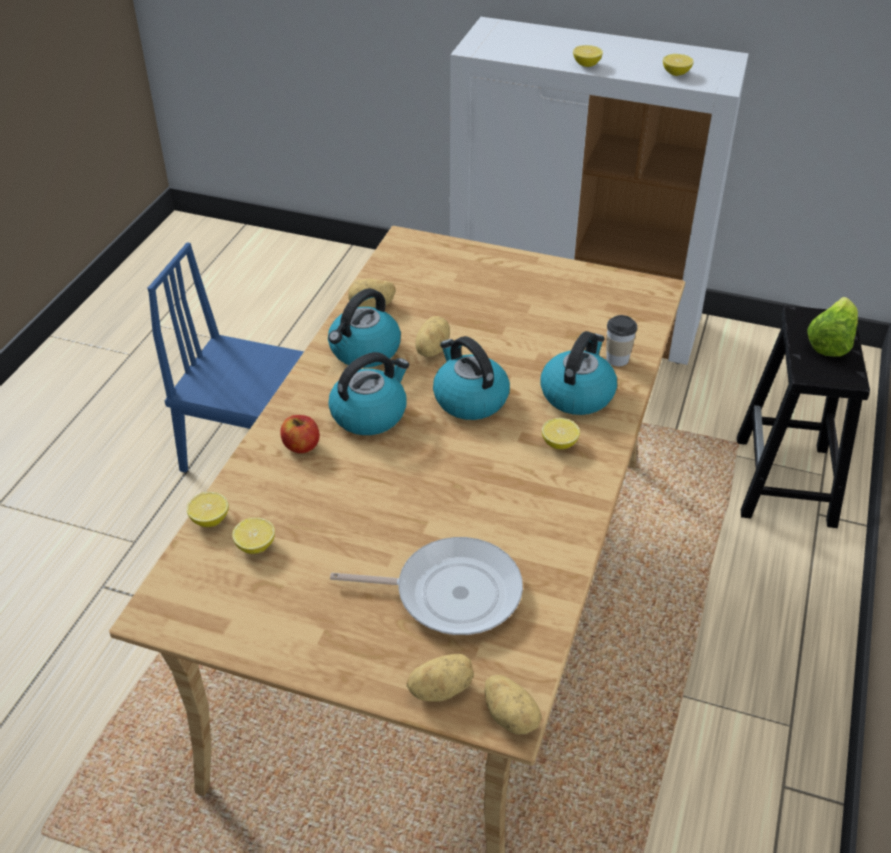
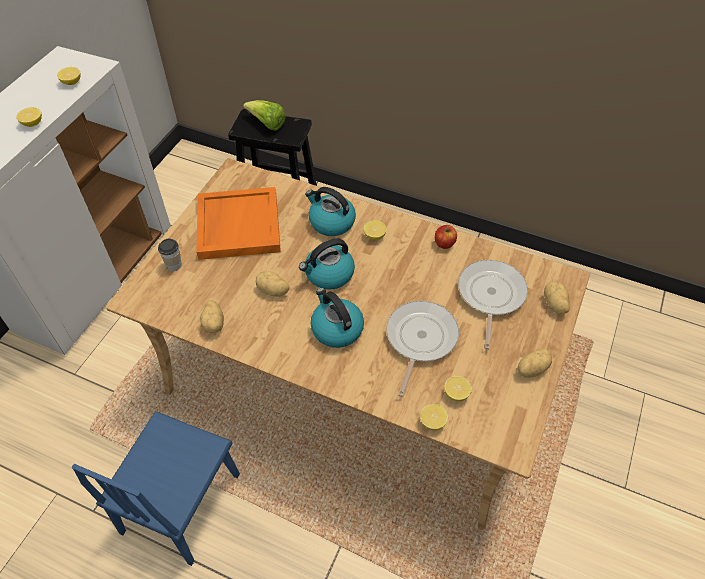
camera: 85 degrees left, 10 degrees up
apple [280,415,320,453] -> apple moved to [435,225,457,249]
kettle [328,288,401,368] -> none
potato [484,675,542,735] -> potato moved to [517,349,552,378]
cup [606,315,637,366] -> cup moved to [158,239,182,271]
none -> orange tray [196,187,281,260]
none -> frying pan [386,301,459,397]

